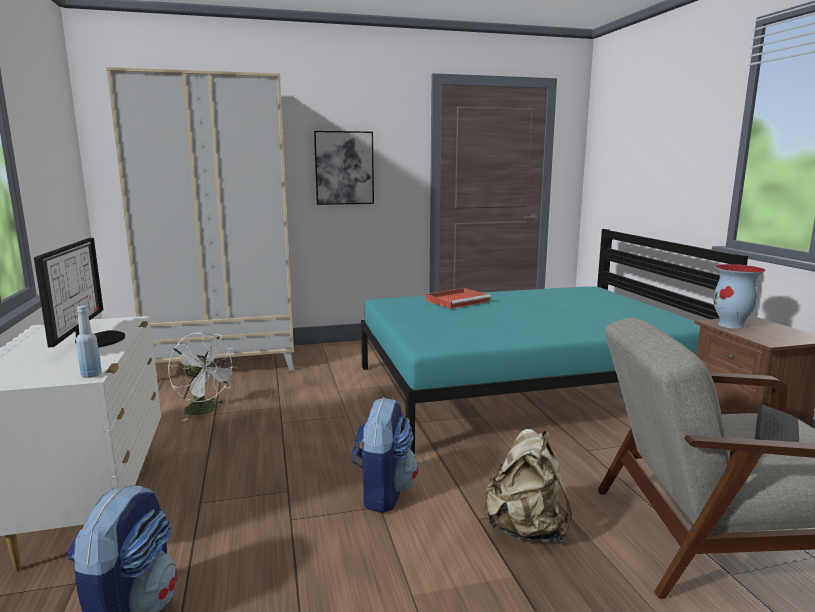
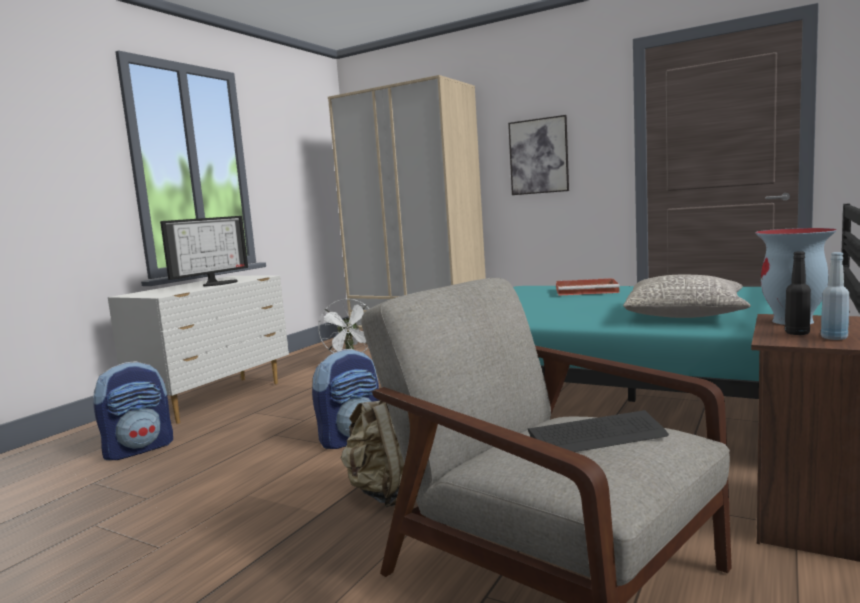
camera: 45 degrees right, 5 degrees down
blue bottle [76,306,102,378] -> blue bottle moved to [821,252,849,340]
none -> grey pillow [623,275,751,318]
none -> black bottle [785,251,811,335]

